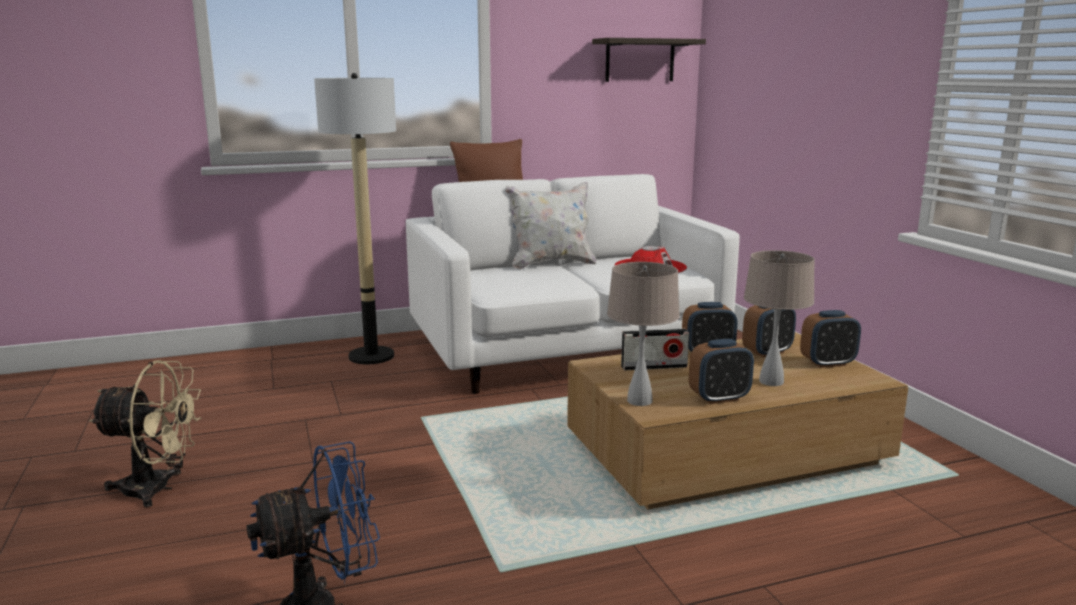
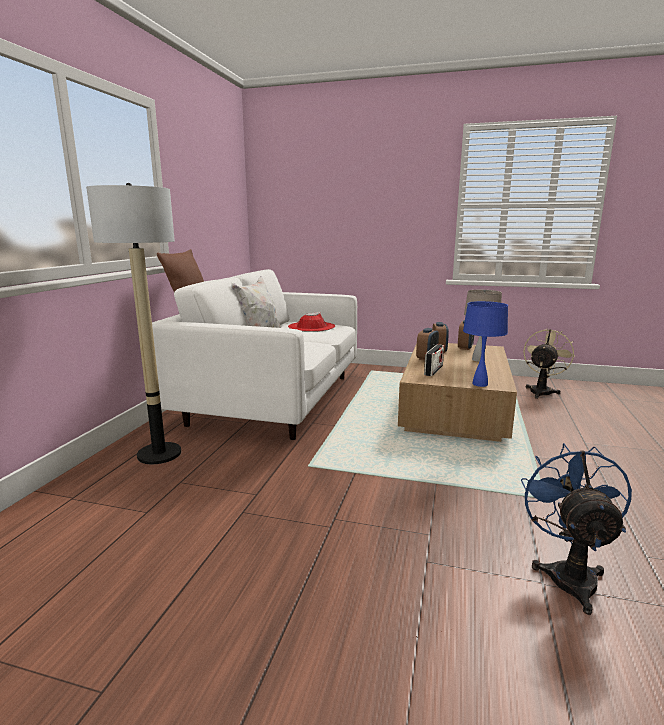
camera: 55 degrees left, 0 degrees up
beige fan [89,360,201,508] -> beige fan moved to [523,329,575,399]
shelf [592,38,706,82] -> none
beige table lamp [607,262,680,406] -> blue table lamp [463,301,508,387]
alarm clock [689,339,754,404] -> none

